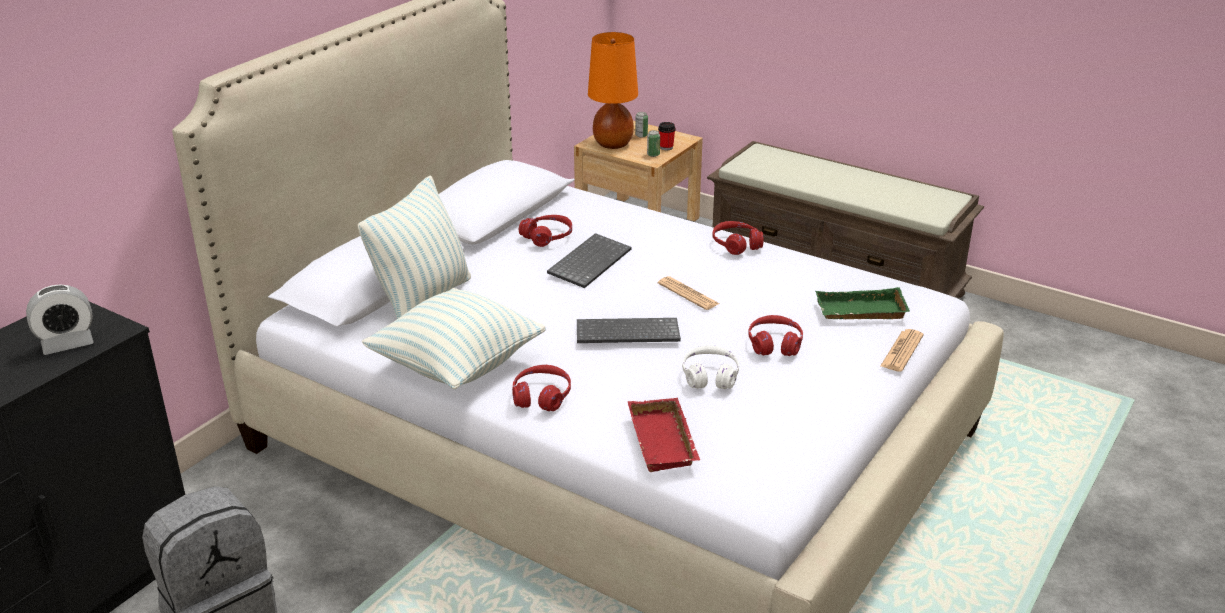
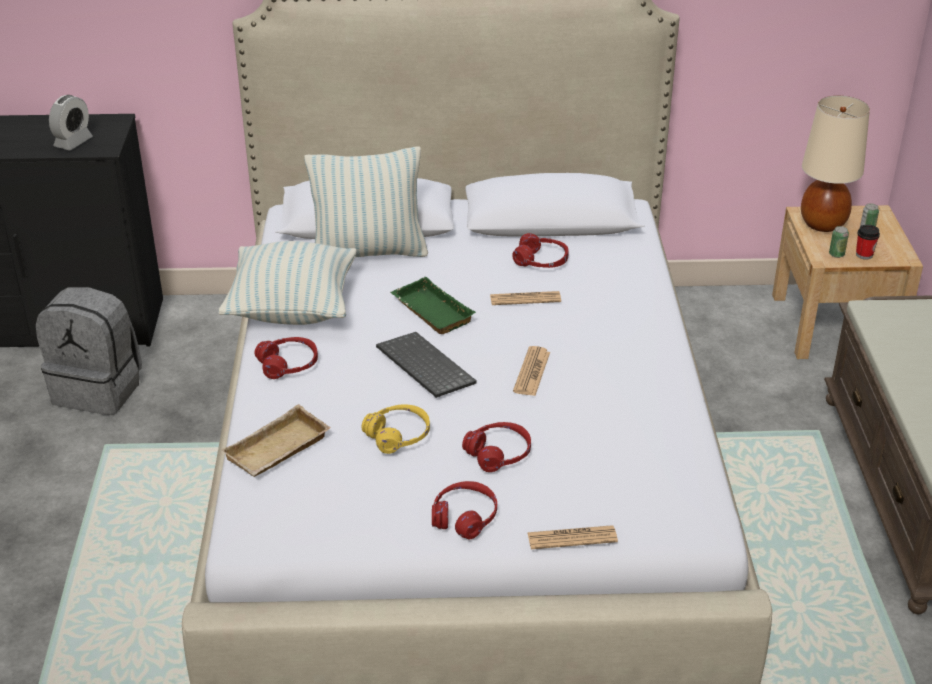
camera: 55 degrees right, 5 degrees up
alarm clock [26,284,94,355] -> alarm clock turned 90 degrees counterclockwise [49,95,93,150]
keyboard [547,233,632,288] -> newspaper [490,291,561,305]
orange table lamp [588,32,638,149] -> beige table lamp [801,95,870,232]
red tray [628,398,700,472] -> beige tray [222,404,331,477]
white headphones [682,345,739,389] -> yellow headphones [362,404,430,454]
red headphones [713,221,763,255] -> red headphones moved to [432,481,497,539]
green tray [815,287,910,319] -> green tray moved to [390,277,476,334]

